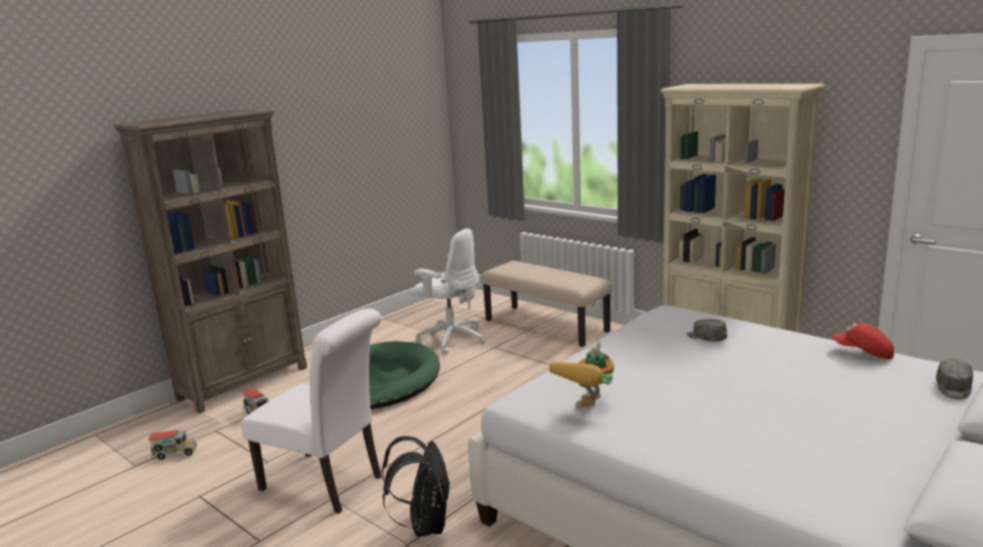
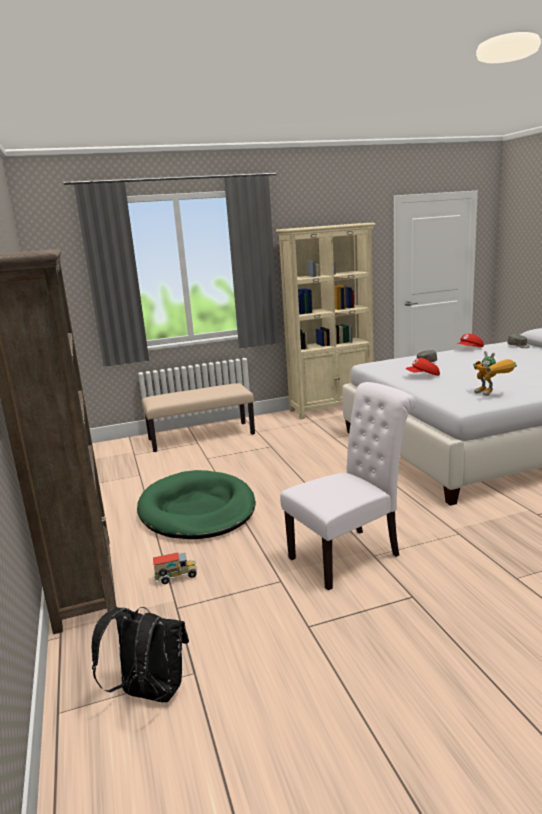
camera: 60 degrees left, 0 degrees up
toy truck [149,430,197,460] -> none
black backpack [382,436,449,537] -> black backpack moved to [92,607,189,702]
white office chair [411,228,485,355] -> none
none -> red cap [405,358,440,376]

